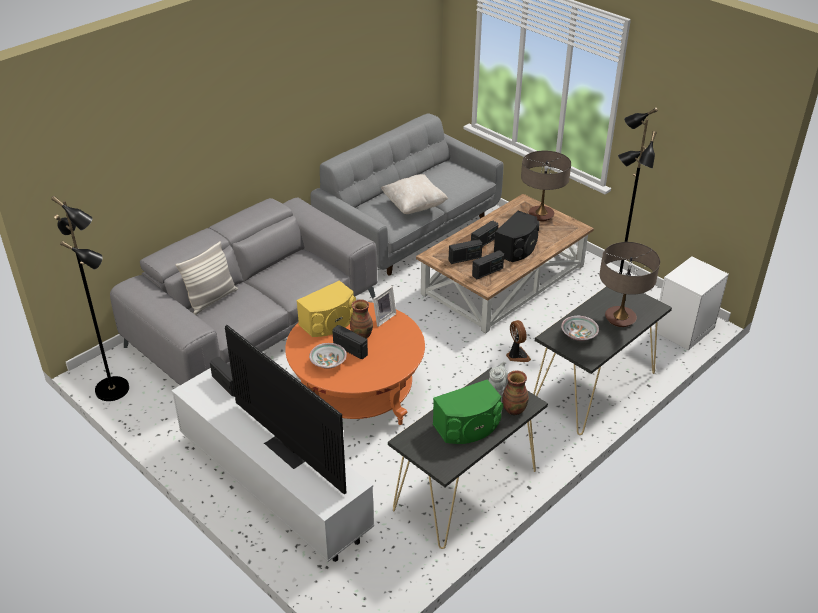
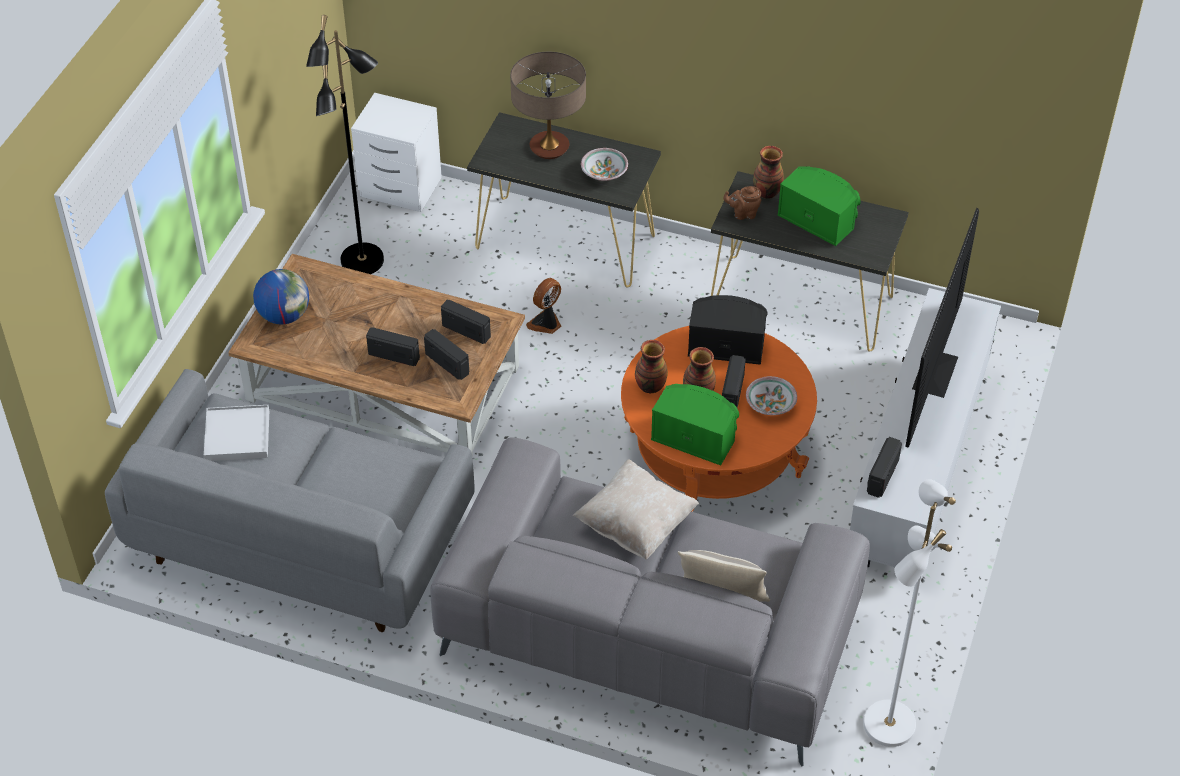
camera: 115 degrees left, 10 degrees up
black floor lamp [51,196,129,401] -> white floor lamp [863,479,956,747]
yellow speaker [296,280,356,337] -> green speaker [651,384,739,465]
picture frame [373,286,396,327] -> vase [635,340,668,394]
beige pillow [381,174,448,214] -> beige pillow moved to [573,459,699,560]
grey teapot [489,361,509,396] -> brown teapot [723,186,761,220]
black speaker [494,211,539,262] -> black speaker moved to [688,295,768,365]
table lamp [521,151,571,221] -> globe [253,269,309,325]
none -> white tray [204,405,269,461]

